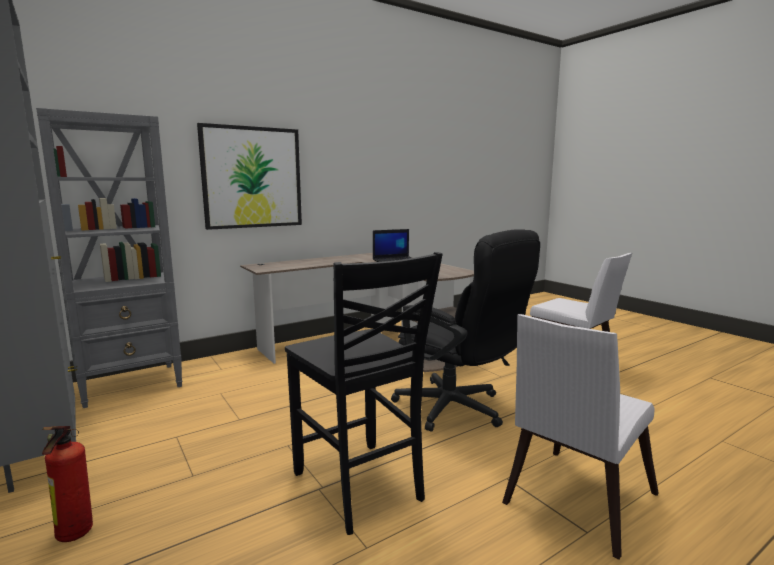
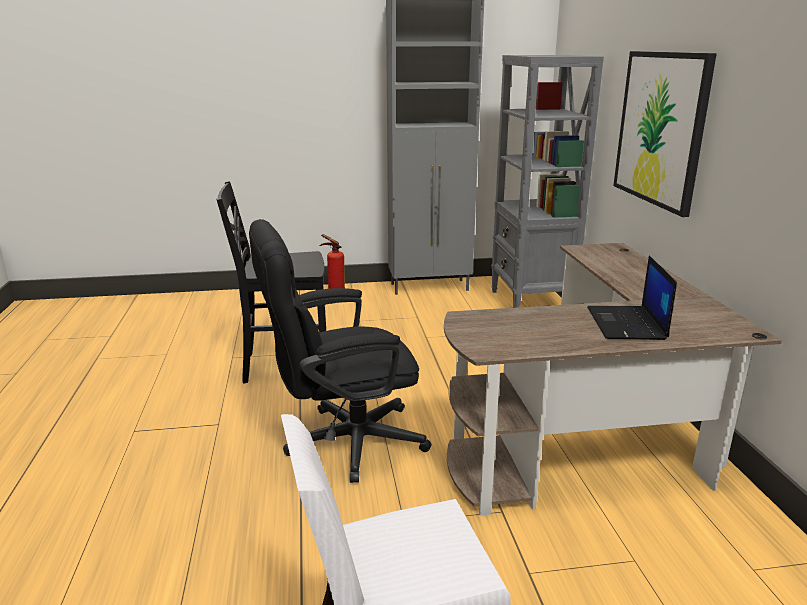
camera: 115 degrees right, 10 degrees up
white chair [502,314,659,560] -> none

